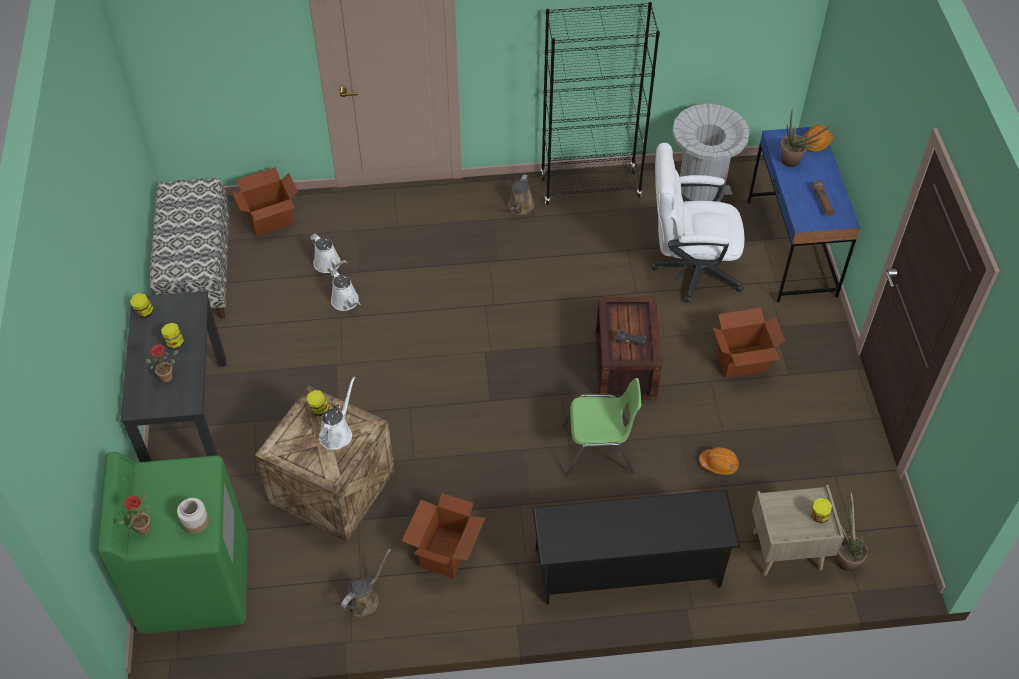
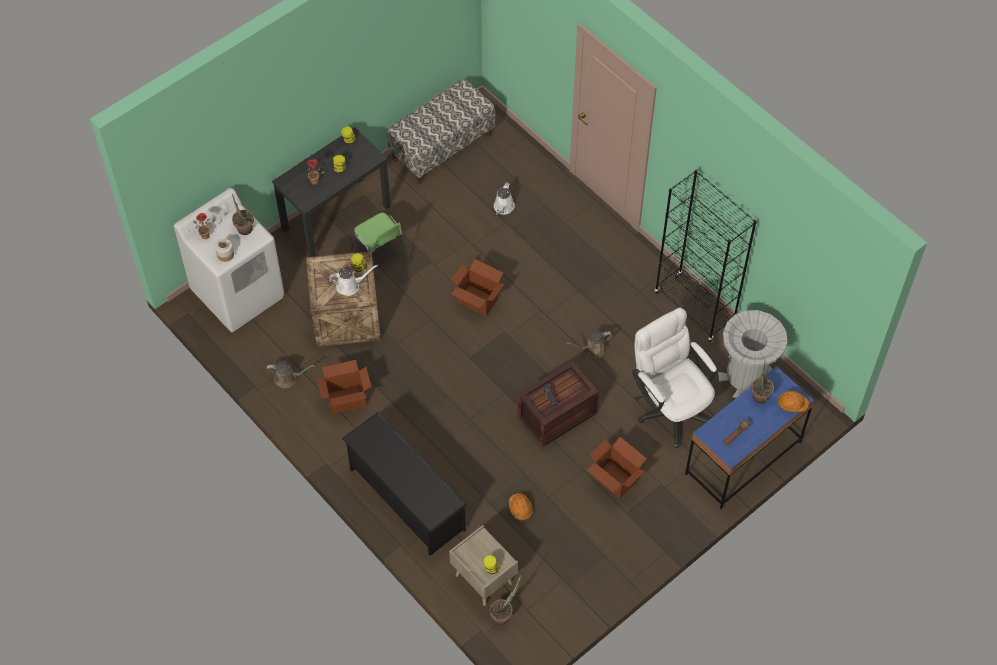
camera: 55 degrees right, 5 degrees up
green washing machine [97,452,248,634] -> white washing machine [174,188,284,332]
cardboard box [231,167,298,236] -> cardboard box moved to [451,259,504,316]
white watering can [330,269,361,311] -> none
brown watering can [508,174,534,215] -> brown watering can moved to [567,331,612,358]
green chair [562,378,641,477] -> green chair moved to [350,212,411,281]
none -> potted plant [232,194,255,235]

